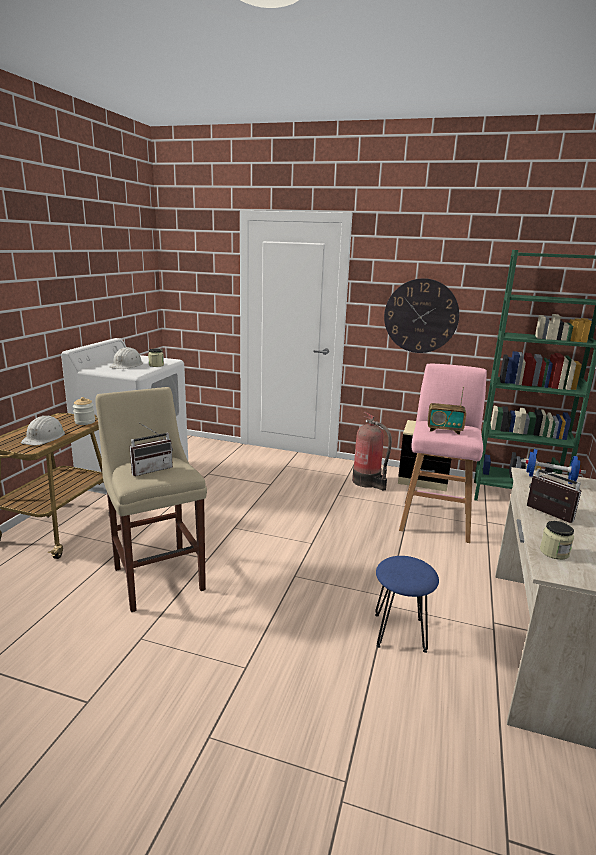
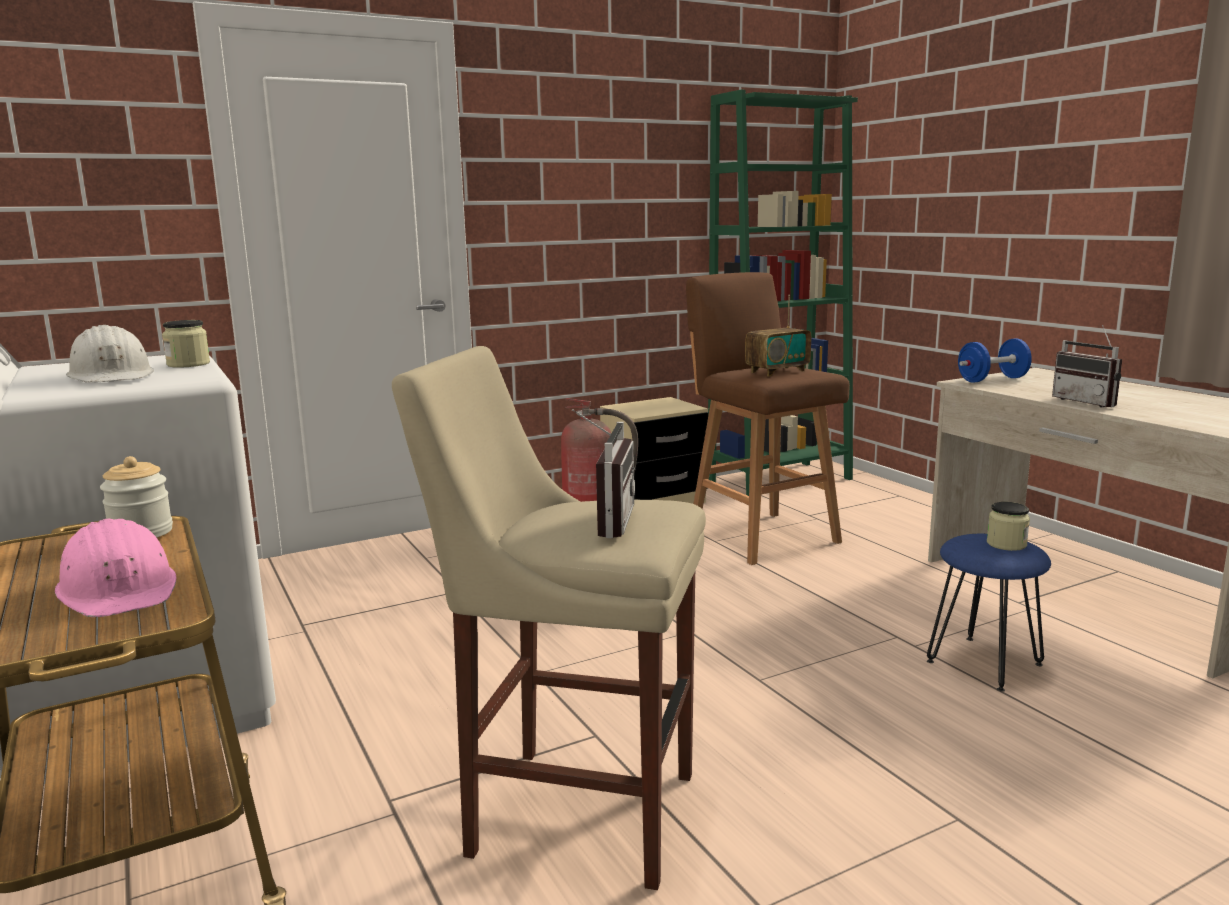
camera: 45 degrees left, 5 degrees down
white hard hat [21,416,65,445] -> pink hard hat [55,519,177,617]
wall clock [384,278,459,353] -> none
pink stool [399,364,487,543] -> brown stool [686,272,850,565]
radio [527,468,582,523] -> radio turned 120 degrees counterclockwise [1052,325,1122,407]
jar [540,521,574,560] -> jar moved to [987,502,1030,551]

